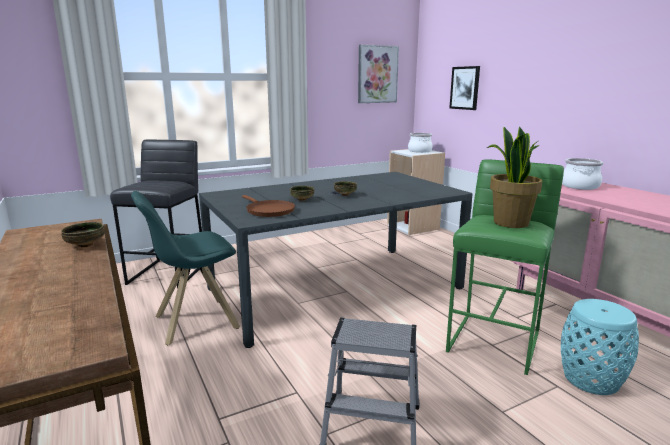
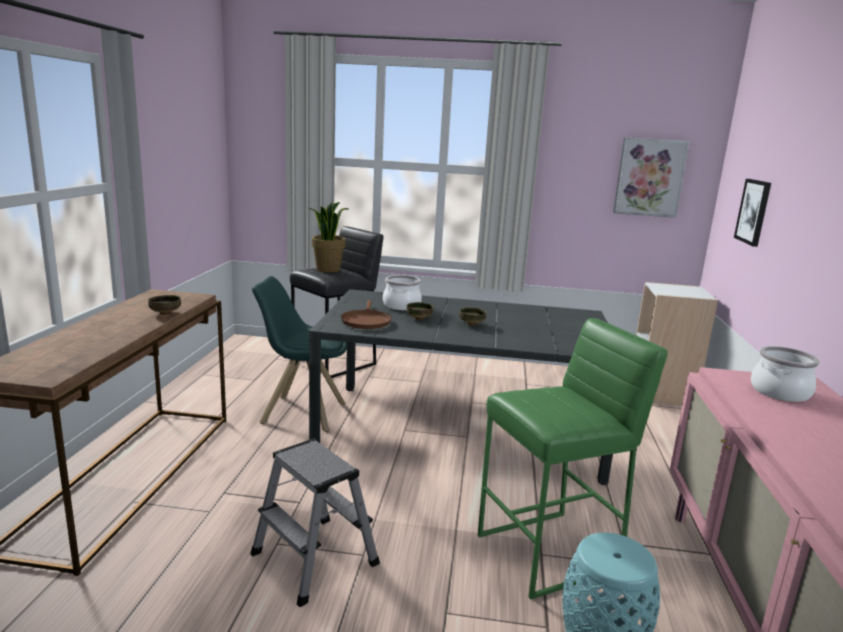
camera: 35 degrees right, 0 degrees up
cooking pot [408,133,433,153] -> cooking pot moved to [383,275,422,310]
potted plant [487,127,543,228] -> potted plant moved to [309,202,350,273]

